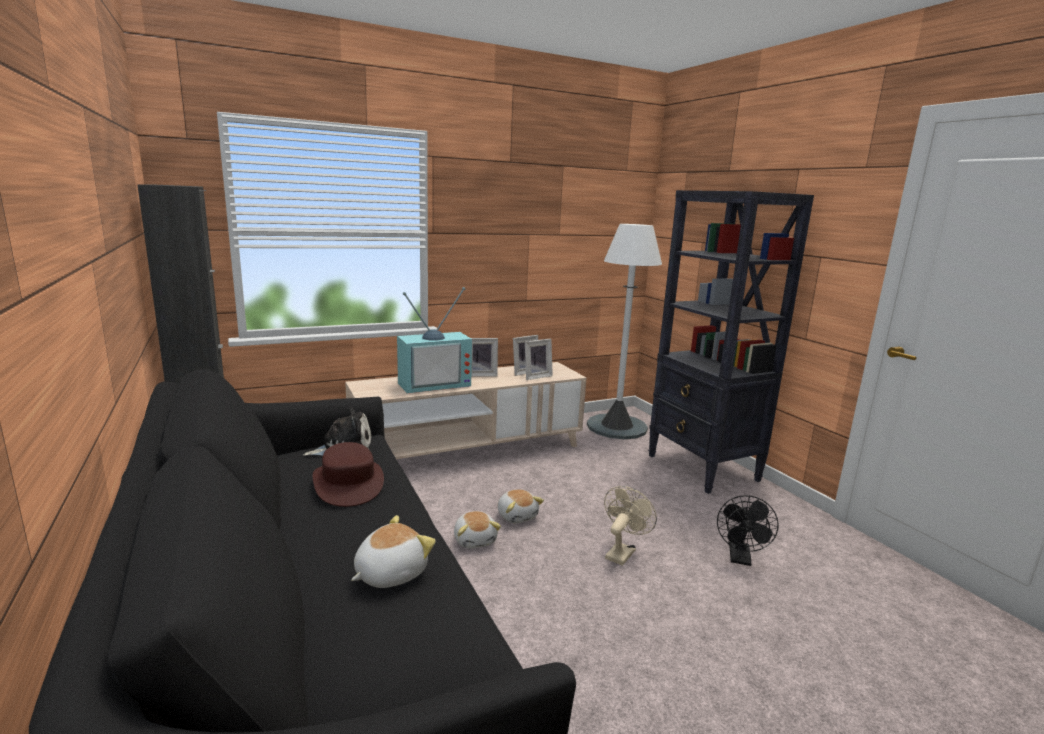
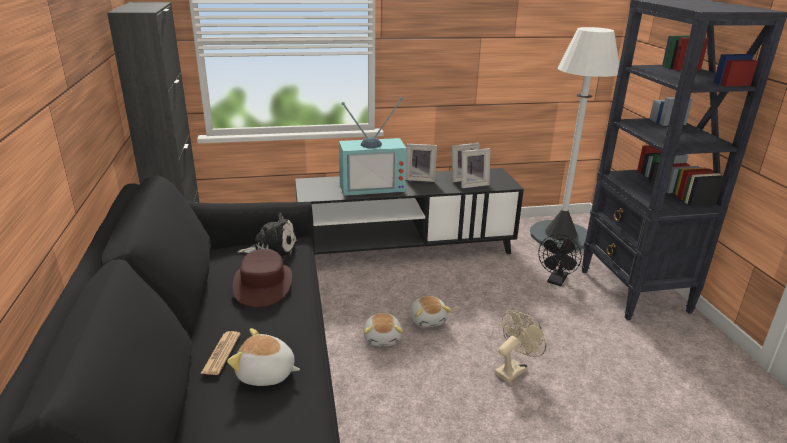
camera: 15 degrees right, 10 degrees up
beige tv stand [345,362,586,459] -> black tv stand [295,168,524,255]
plush toy [351,515,436,588] -> plush toy turned 135 degrees counterclockwise [227,328,300,386]
black fan [717,495,778,566] -> black fan moved to [538,234,582,286]
none -> newspaper [201,331,241,375]

